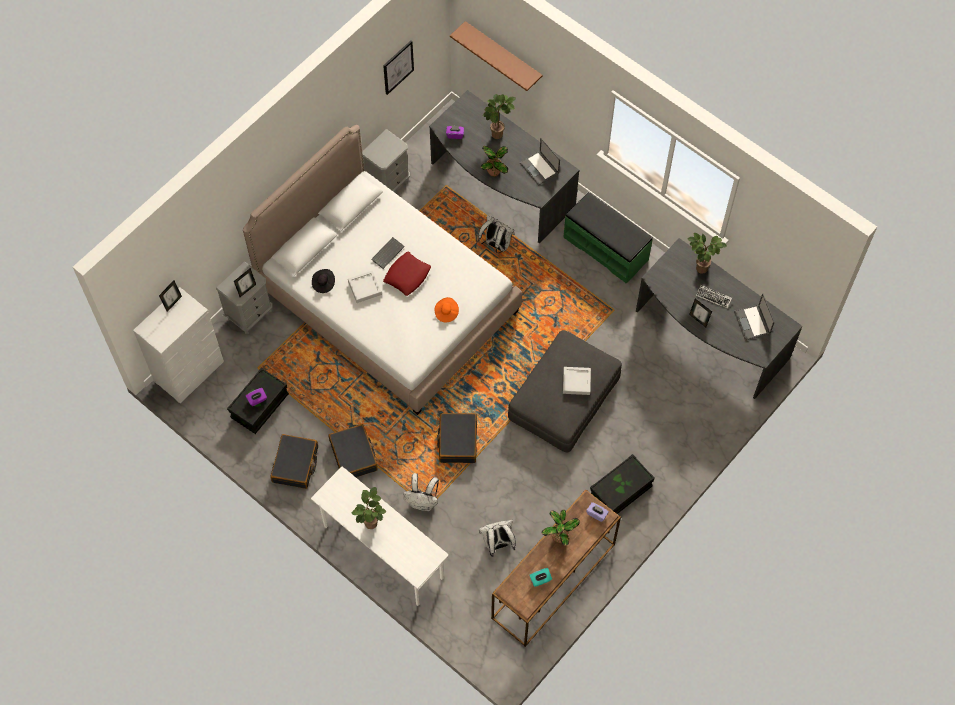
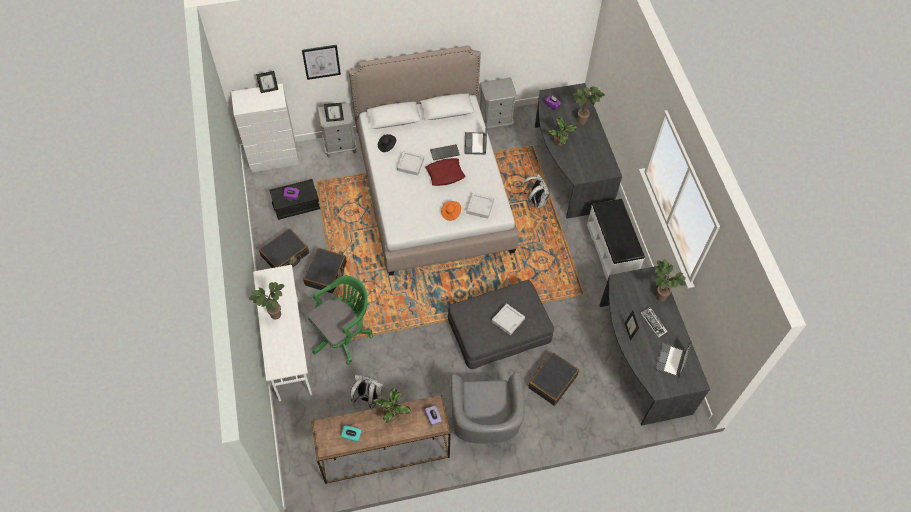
camera: 35 degrees right, 5 degrees down
picture [383,41,414,95] -> picture moved to [302,45,341,80]
white backpack [404,473,439,511] -> green office chair [307,276,373,365]
black suitcase [437,413,477,463] -> black suitcase moved to [528,352,579,406]
brown shelf [450,21,543,91] -> none
laptop [520,138,560,185] -> laptop moved to [464,121,487,155]
green bench [563,192,653,284] -> white bench [587,199,645,280]
black storage box [590,454,655,514] -> grey armchair [451,372,525,444]
none -> grey tray [466,193,494,219]

